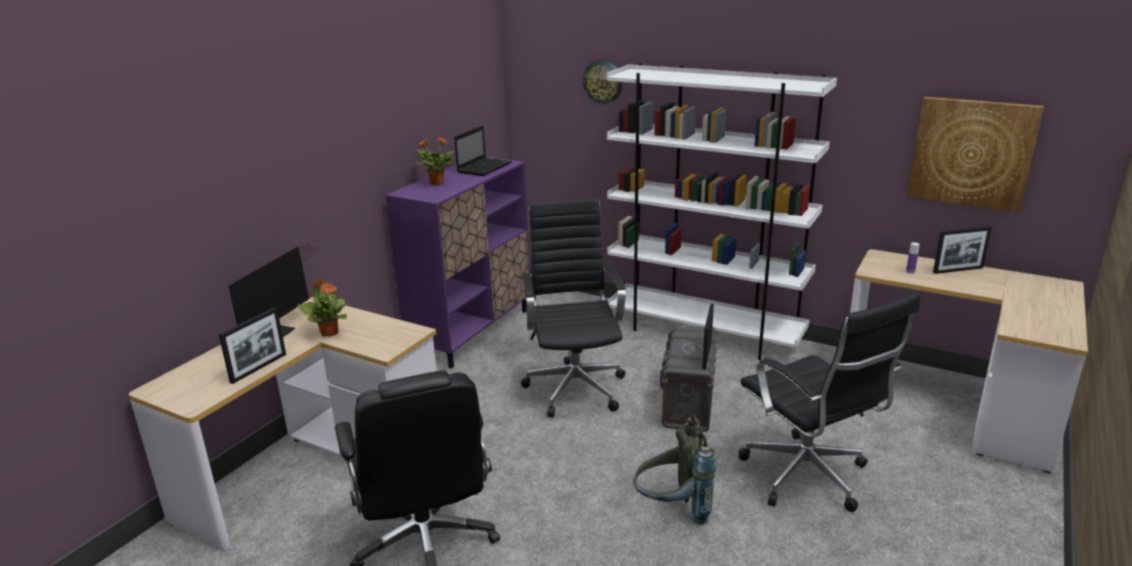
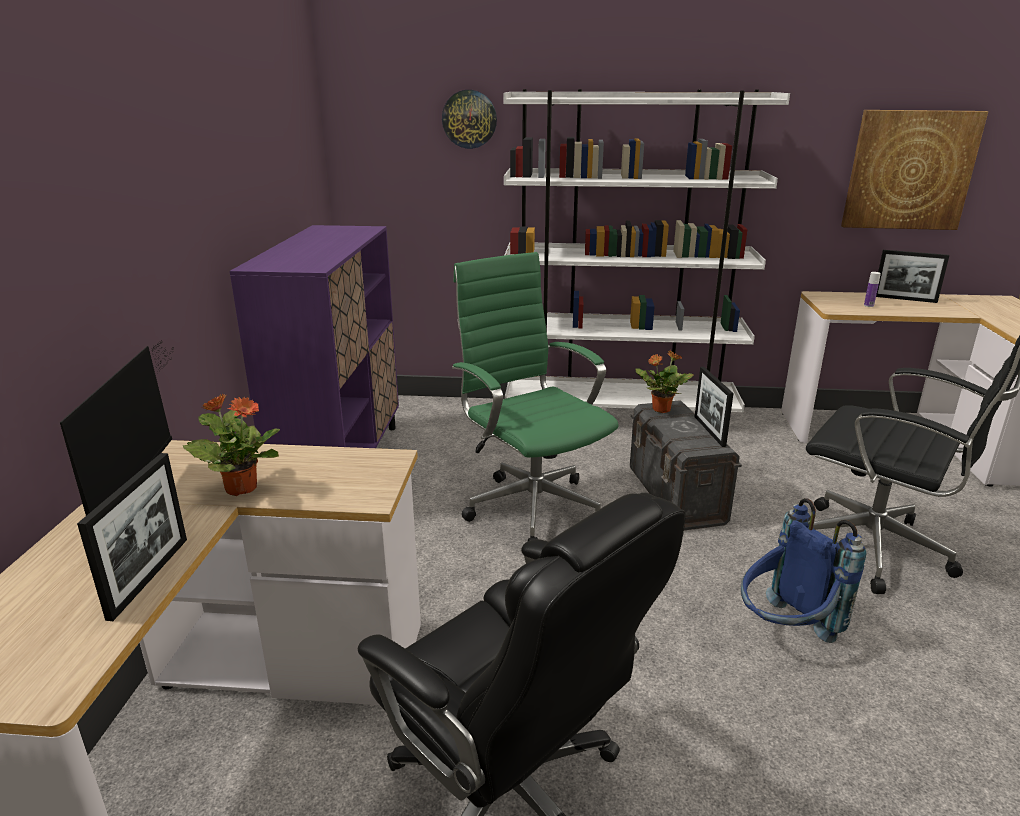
camera: 25 degrees left, 0 degrees up
potted plant [415,138,454,185] -> potted plant moved to [635,350,693,413]
laptop [454,126,512,176] -> none
black office chair [521,199,626,417] -> green office chair [452,252,619,541]
grey backpack [633,414,716,525] -> blue backpack [741,498,867,643]
picture frame [933,226,992,274] -> picture frame turned 60 degrees clockwise [876,250,949,303]

